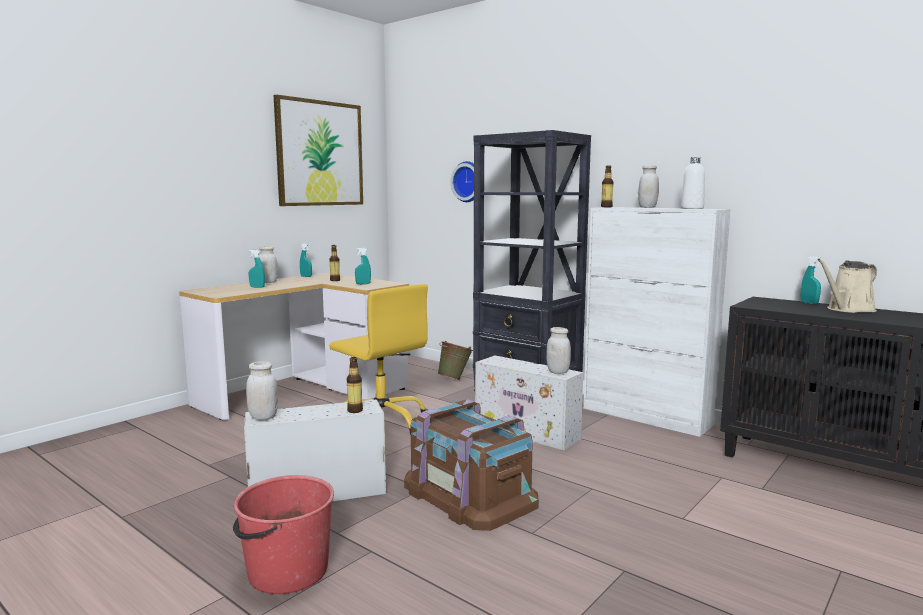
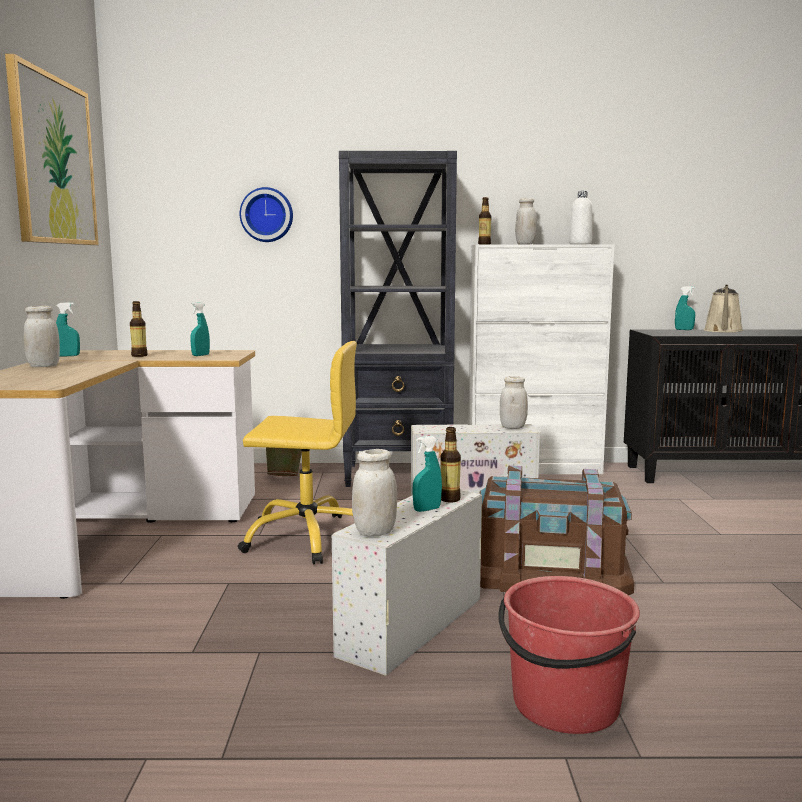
camera: 40 degrees left, 0 degrees up
turquoise spray bottle [249,250,265,288] -> turquoise spray bottle moved to [412,436,442,512]

